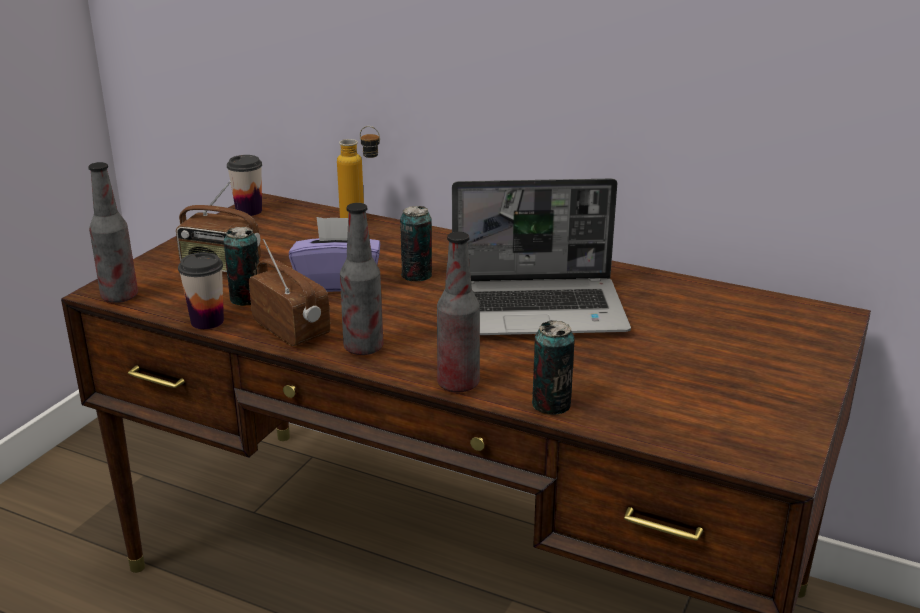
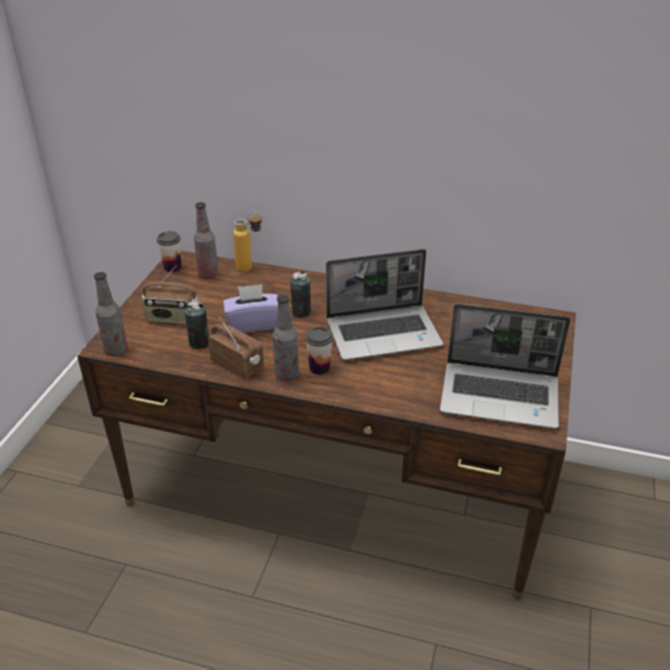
camera: 10 degrees left, 10 degrees up
cup [178,252,224,329] -> cup moved to [305,327,333,375]
bottle [437,232,480,392] -> bottle moved to [194,202,219,279]
can [532,320,575,415] -> none
none -> laptop [440,304,571,429]

